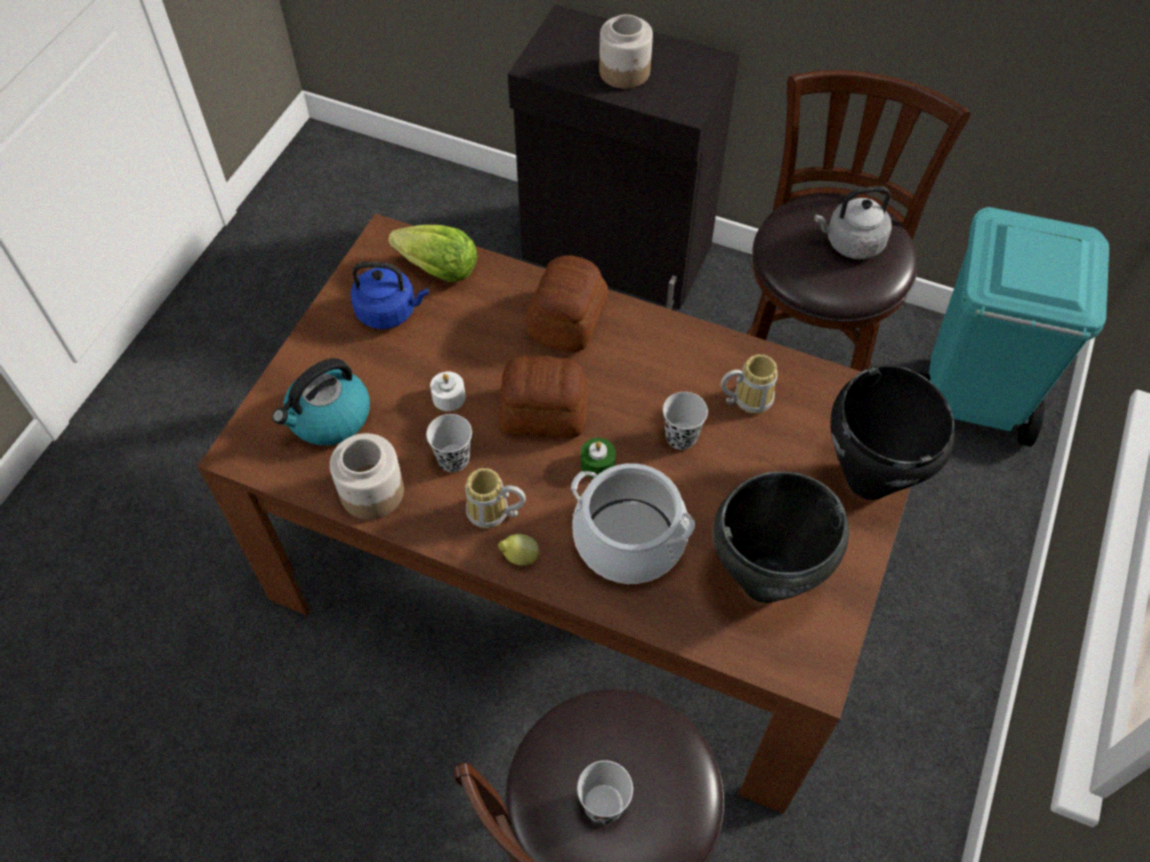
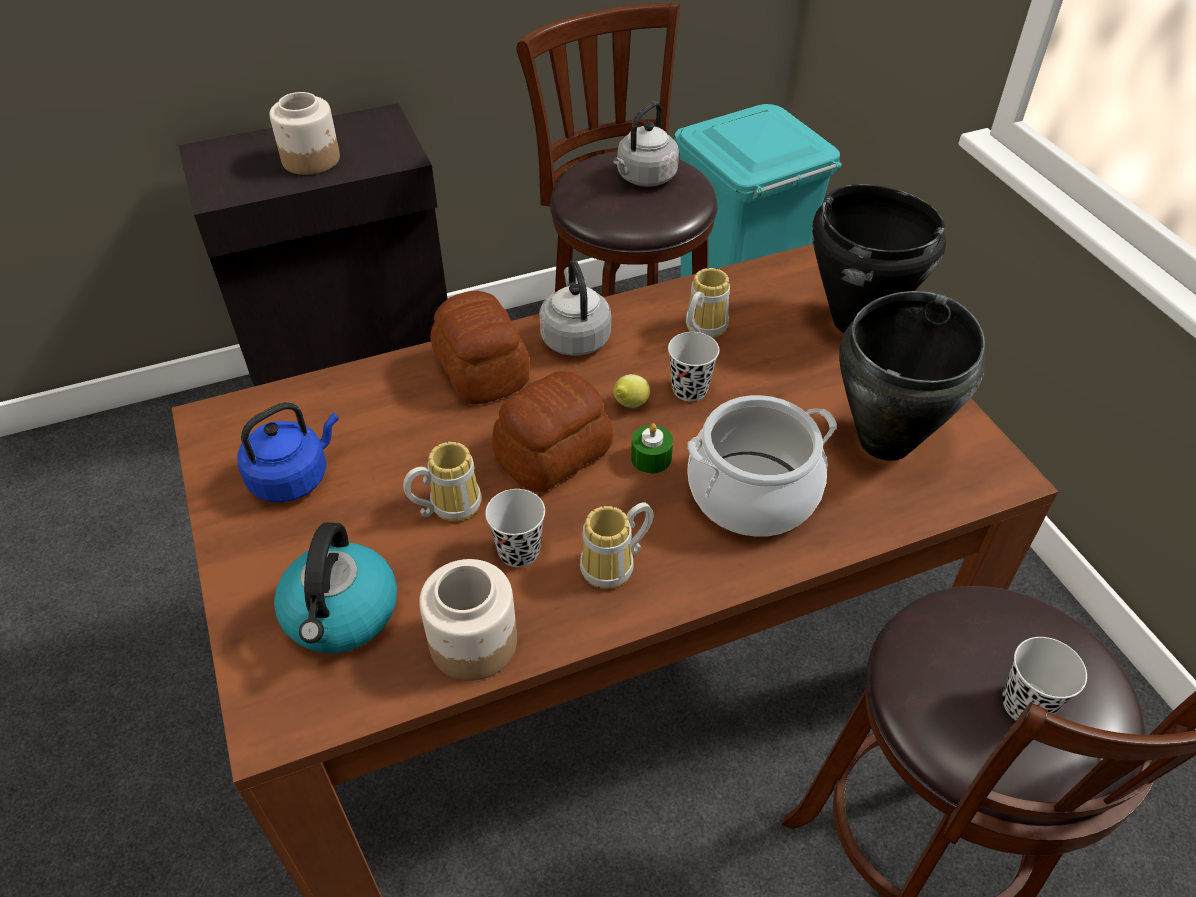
camera: 45 degrees left, 10 degrees down
lettuce [388,225,478,282] -> none
white candle [430,371,466,411] -> mug [403,442,482,521]
lemon [498,534,539,566] -> lemon moved to [614,374,650,408]
none -> grey kettle [539,260,611,356]

